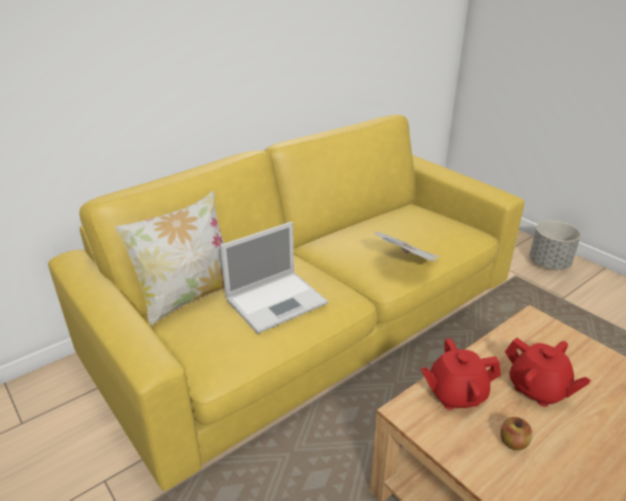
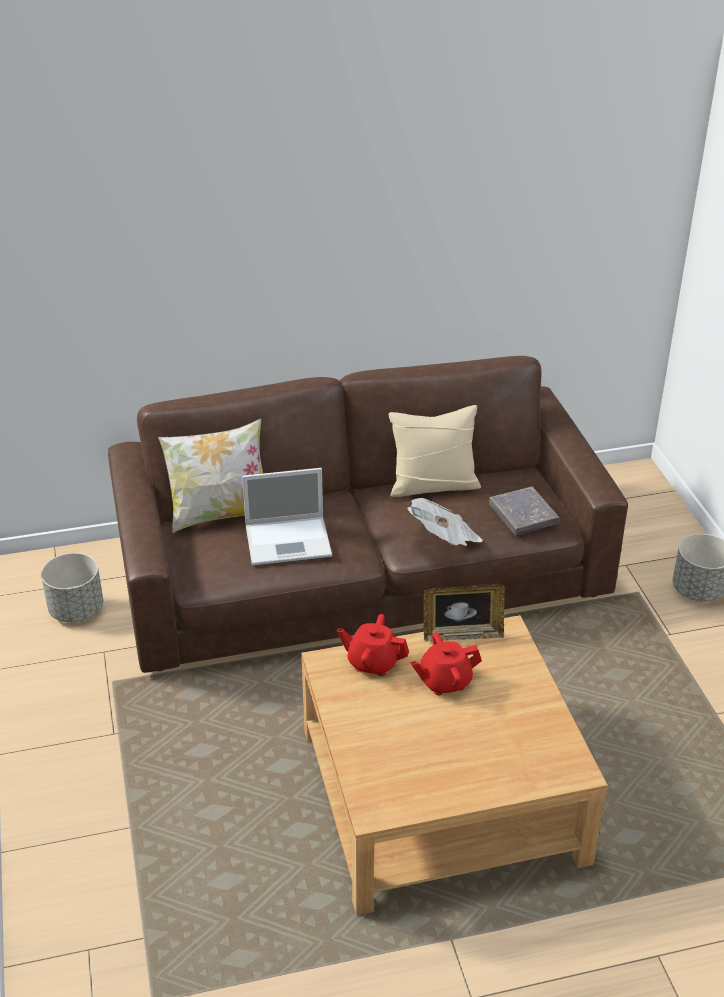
camera: 25 degrees right, 5 degrees up
yellow sofa [48,115,524,491] -> brown sofa [108,356,628,673]
apple [500,417,533,450] -> none
red teapot [505,338,591,407] -> red teapot turned 90 degrees clockwise [410,632,482,695]
none -> grey planter [41,553,103,623]
none -> beige pillow [388,405,481,497]
none -> picture frame [423,584,505,642]
none -> grey book [489,487,559,535]

